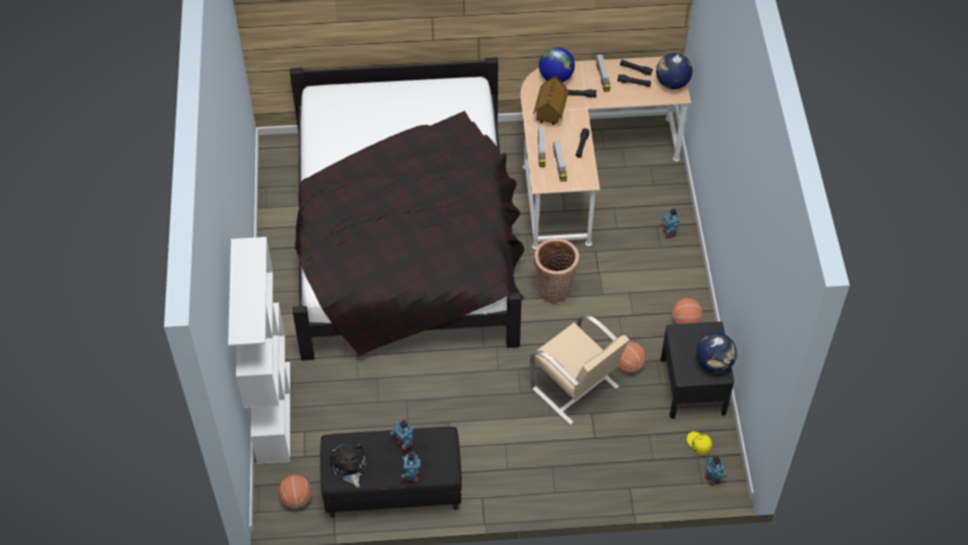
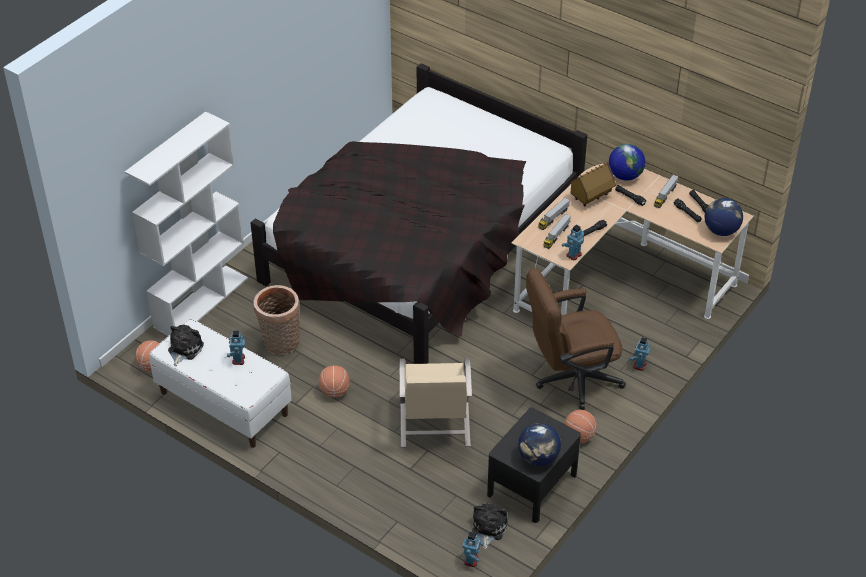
camera: 40 degrees right, 10 degrees down
black bench [320,427,462,518] -> white bench [149,319,292,448]
toy robot [401,452,421,482] -> toy robot moved to [562,224,584,261]
basket [534,238,579,303] -> basket moved to [253,285,300,355]
basketball [618,341,646,373] -> basketball moved to [319,366,350,397]
yellow cap [687,432,712,455] -> plush toy [472,503,508,549]
none -> brown office chair [526,268,626,410]

